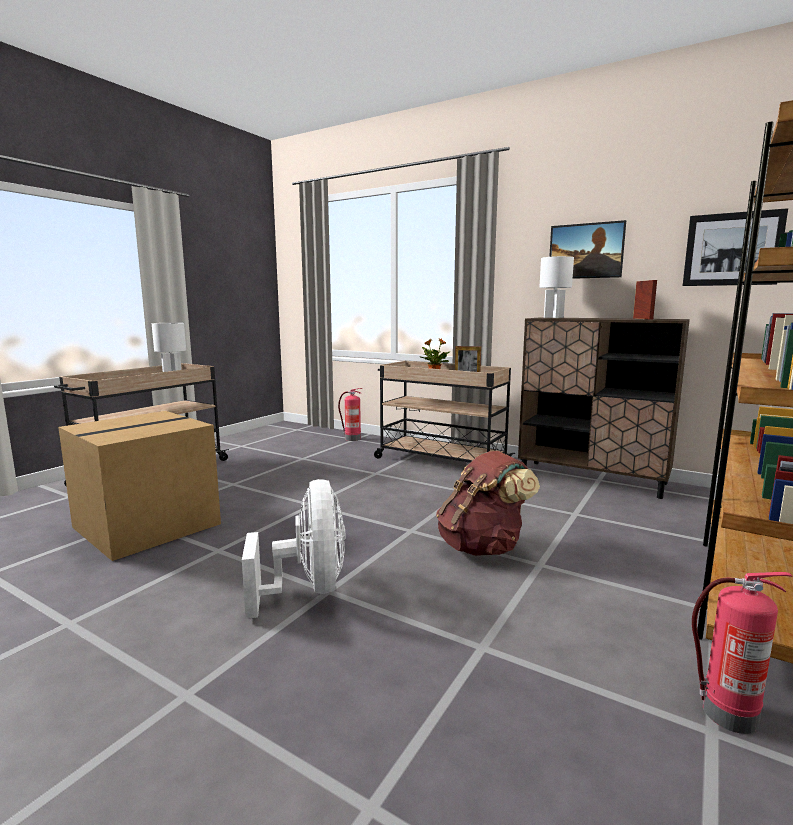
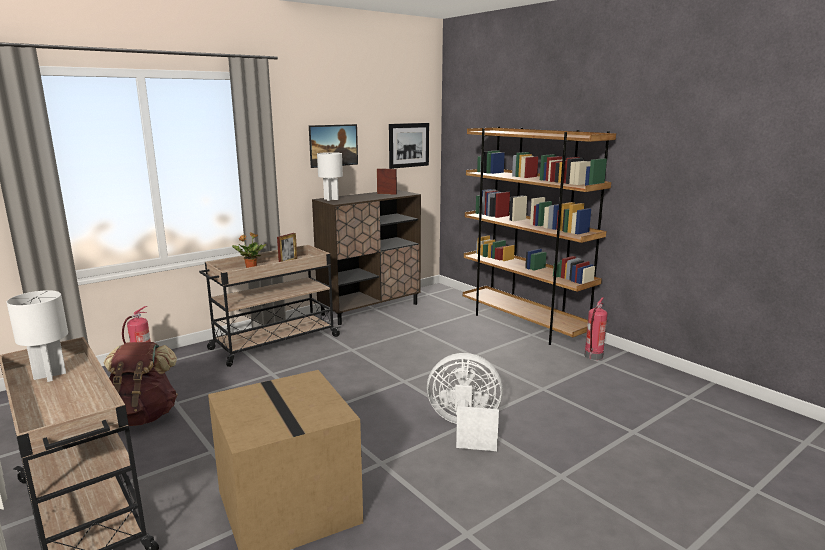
camera: 70 degrees left, 5 degrees up
brown backpack [436,451,540,556] -> brown backpack moved to [103,342,178,426]

